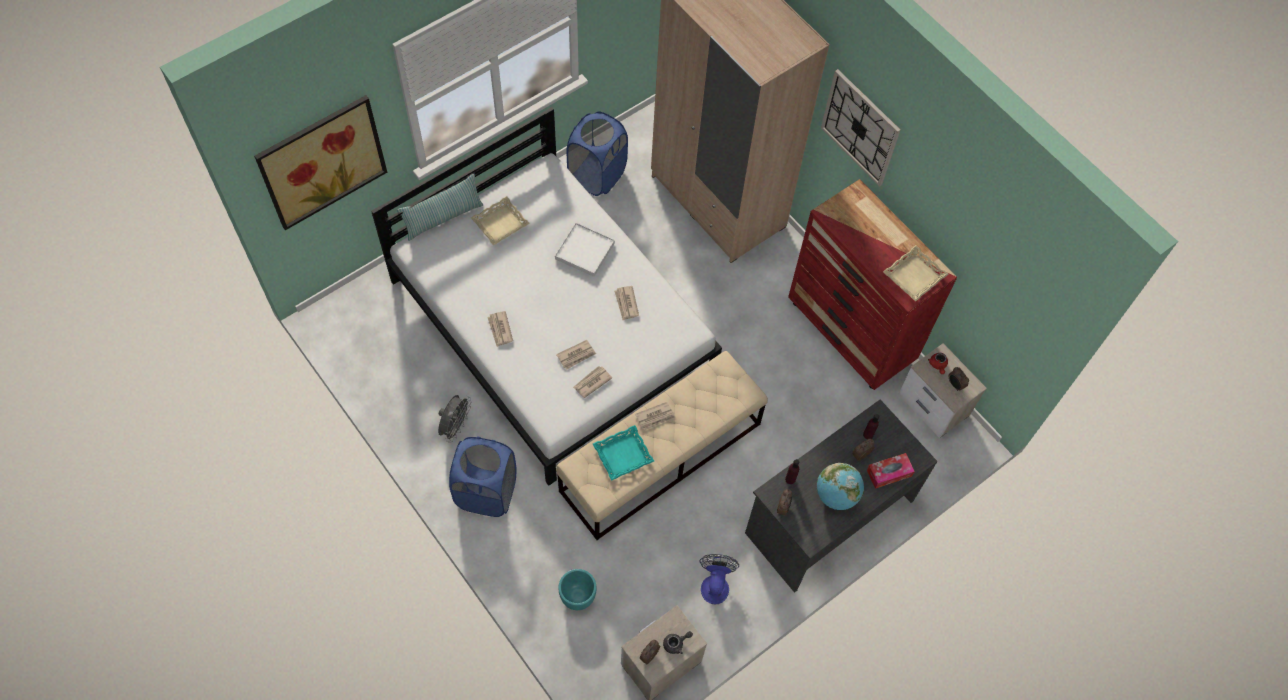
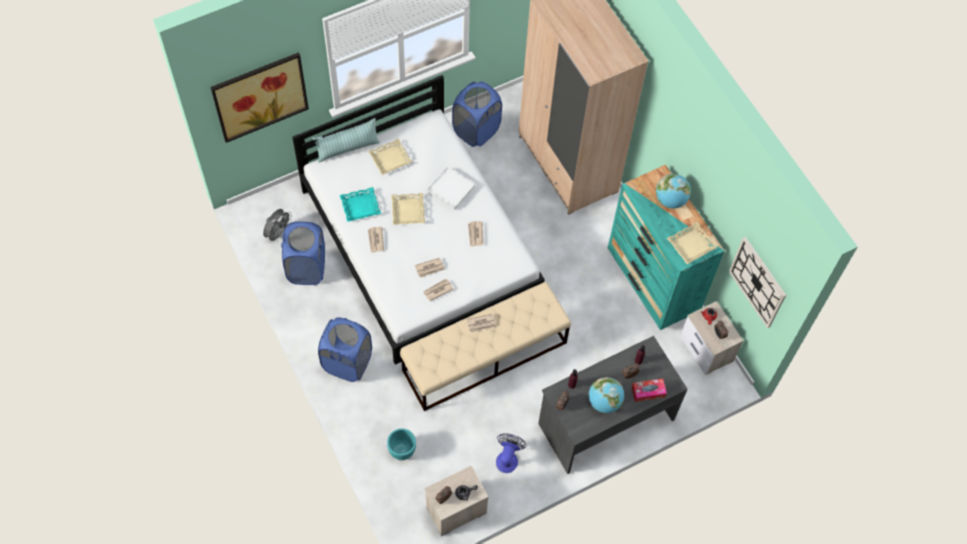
camera: 10 degrees right, 0 degrees up
grey fan [438,395,471,443] -> grey fan moved to [263,209,292,244]
turquoise tray [593,425,654,481] -> turquoise tray moved to [340,187,381,222]
red dresser [788,179,957,390] -> turquoise dresser [608,165,724,330]
wall clock [821,69,900,186] -> wall clock moved to [729,237,786,328]
none -> blue laundry basket [281,222,325,285]
none -> beige tray [391,193,425,225]
none -> globe [656,174,691,208]

